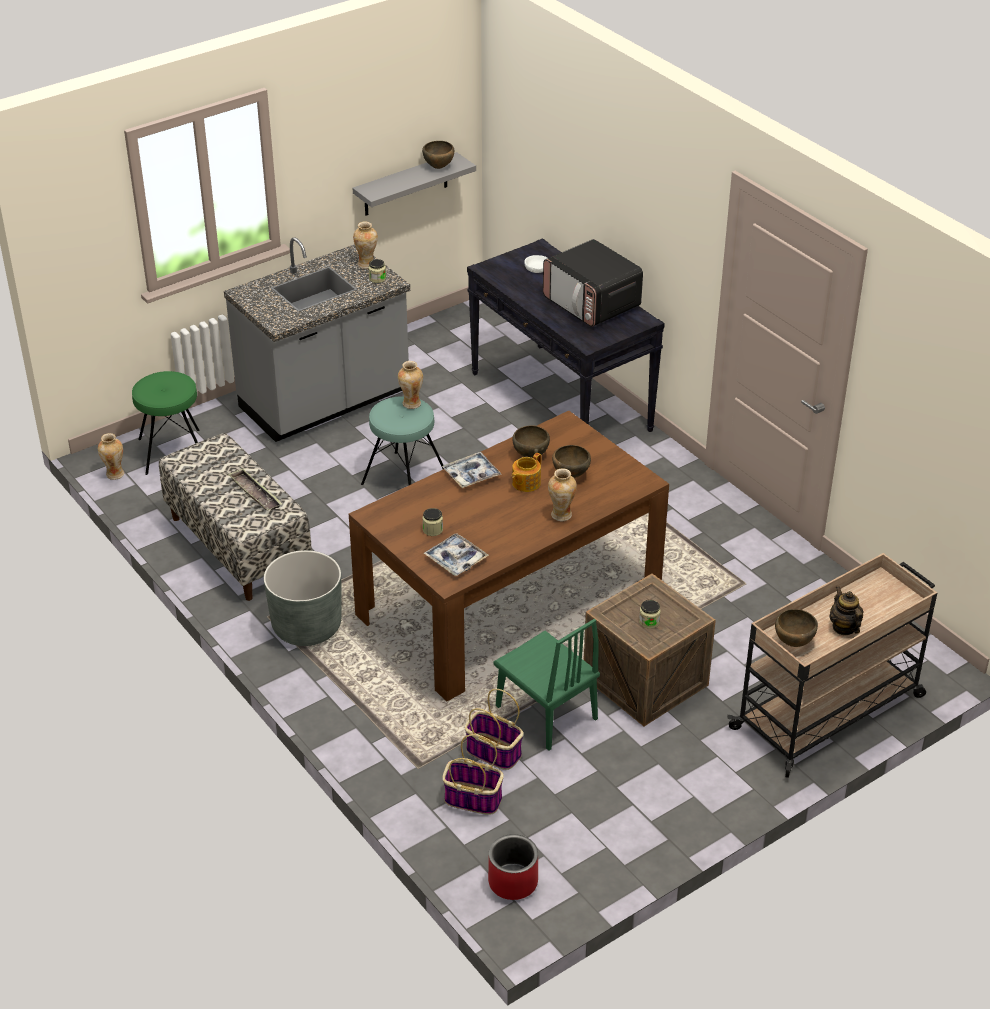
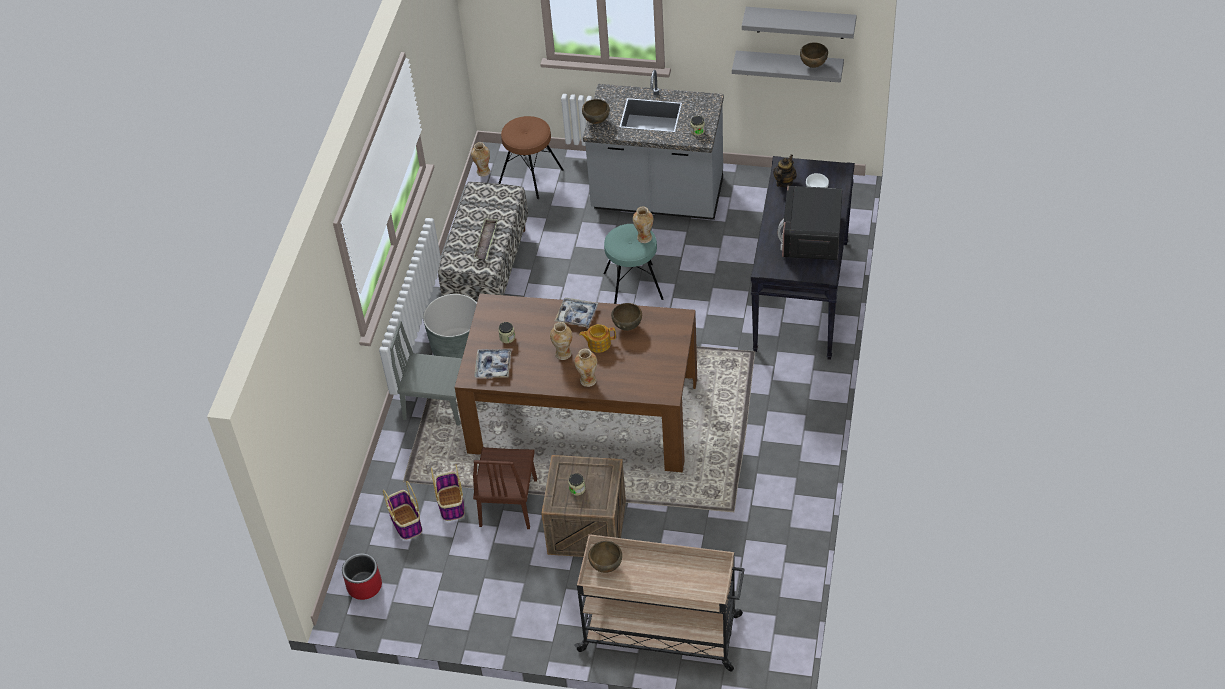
camera: 50 degrees right, 10 degrees up
green stool [132,371,199,475] -> brown stool [499,116,564,199]
vase [353,221,378,269] -> vase moved to [550,322,573,360]
green chair [494,619,600,751] -> brown chair [473,447,537,529]
brown bowl [552,445,591,478] -> brown bowl moved to [582,99,610,124]
teapot [829,586,864,635] -> teapot moved to [773,154,797,187]
none -> grey chair [390,321,462,426]
none -> grey shelf [742,7,857,39]

